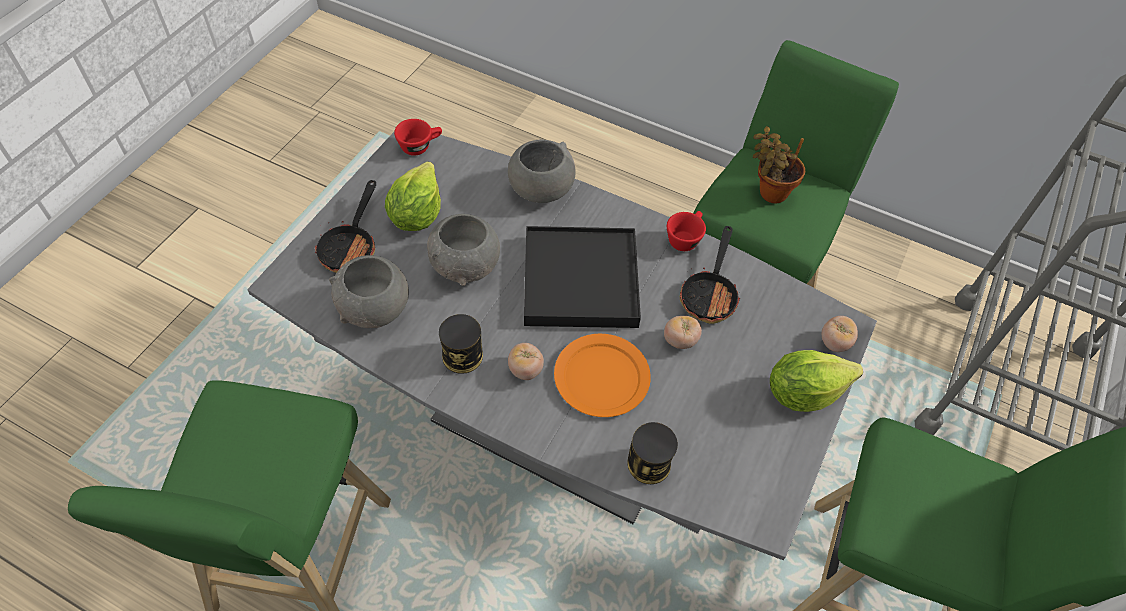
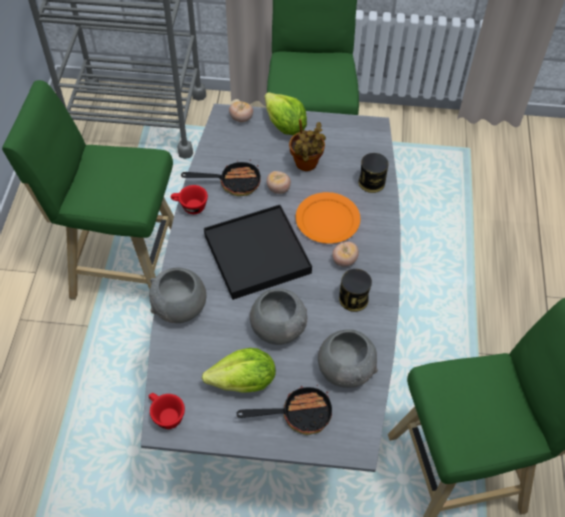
camera: 110 degrees left, 0 degrees up
potted plant [753,126,805,203] -> potted plant moved to [289,119,326,171]

